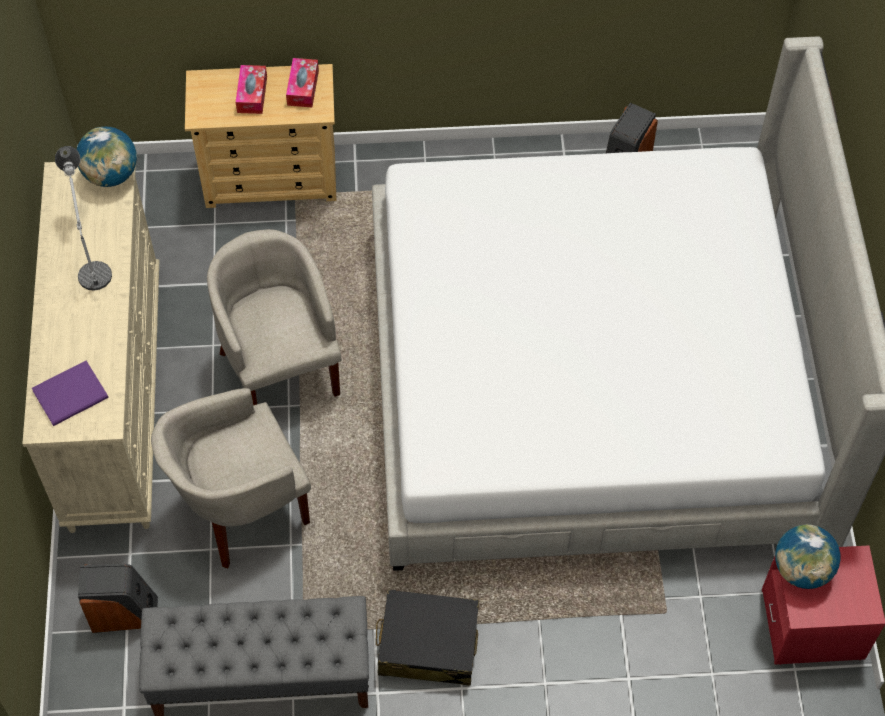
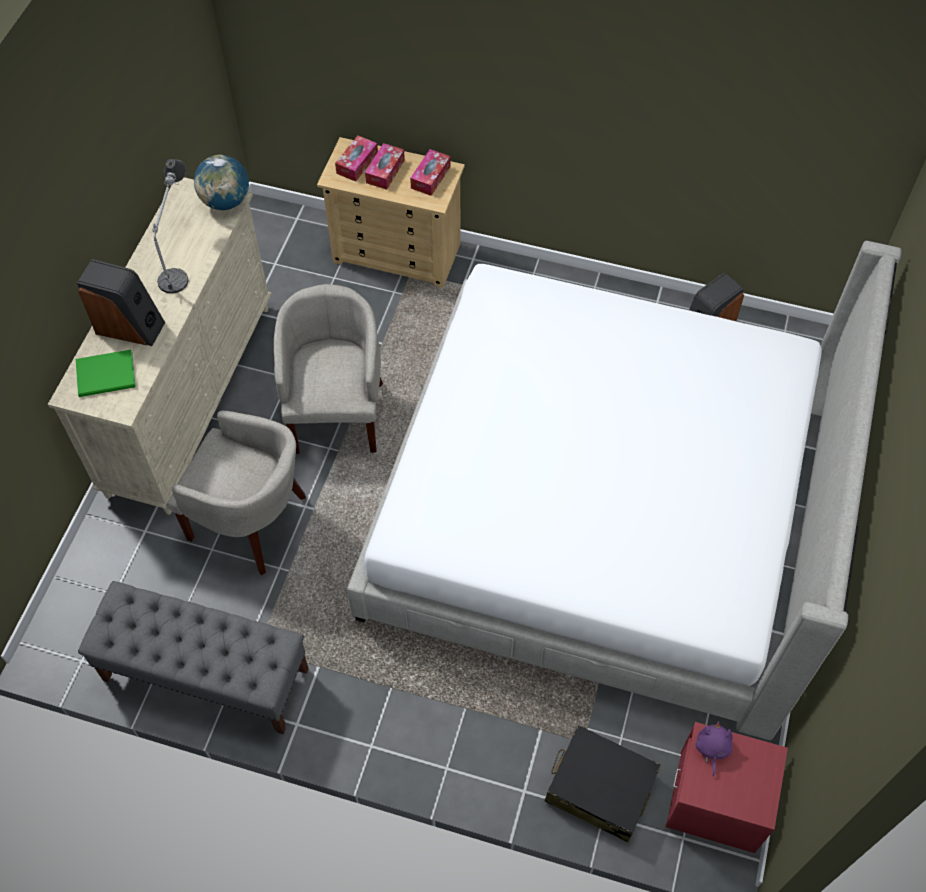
camera: 20 degrees right, 0 degrees up
purple book [32,361,109,426] -> green book [76,349,136,397]
speaker [78,564,158,633] -> speaker moved to [77,259,165,346]
beige armchair [151,388,311,569] -> beige armchair turned 150 degrees counterclockwise [166,411,306,576]
black suitcase [376,590,479,686] -> black suitcase moved to [545,725,661,842]
globe [775,524,841,589] -> purple plush toy [696,721,733,776]
none -> tissue box [335,136,378,182]

